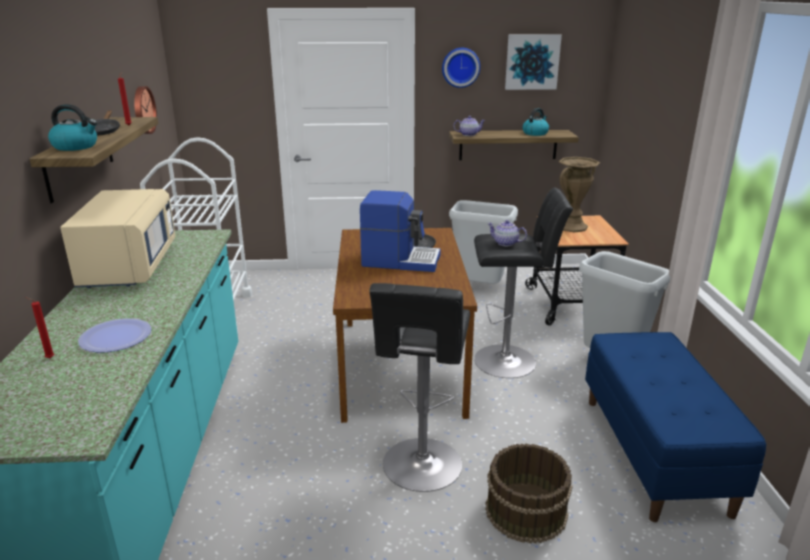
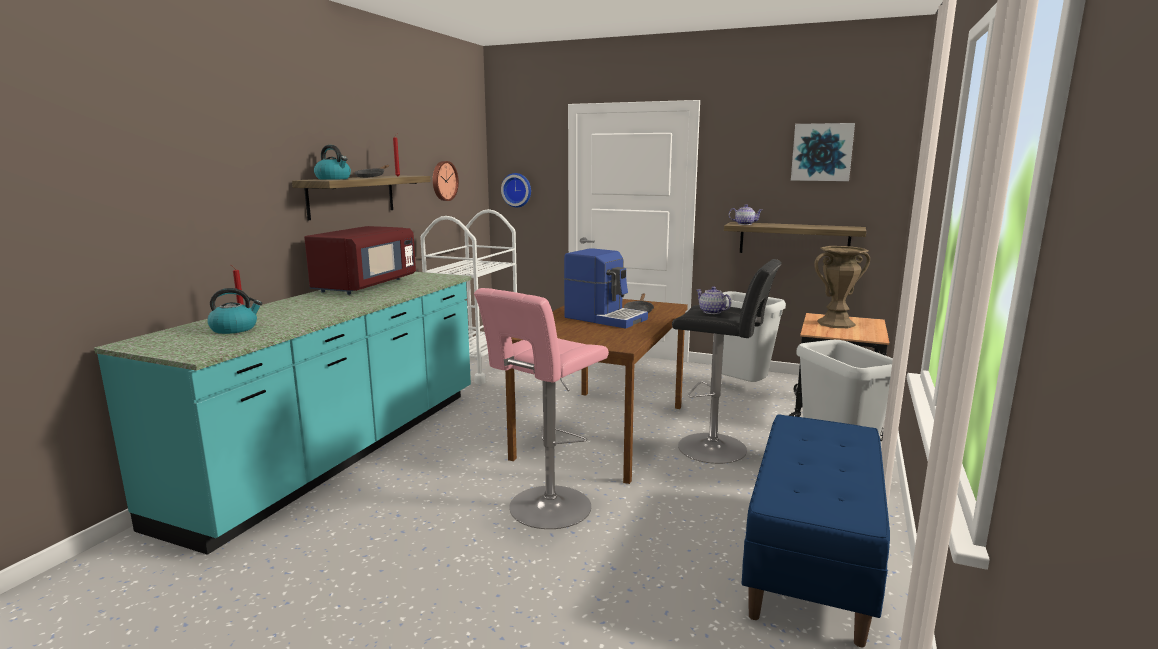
camera: 25 degrees right, 10 degrees down
beige microwave [60,189,176,288] -> red microwave [304,226,416,295]
plate [78,318,151,352] -> none
black stool [369,283,470,492] -> pink stool [474,288,609,529]
wall clock [442,48,480,88] -> wall clock moved to [501,173,531,208]
brown bucket [485,443,573,543] -> none
kettle [522,108,549,136] -> kettle moved to [207,288,262,334]

